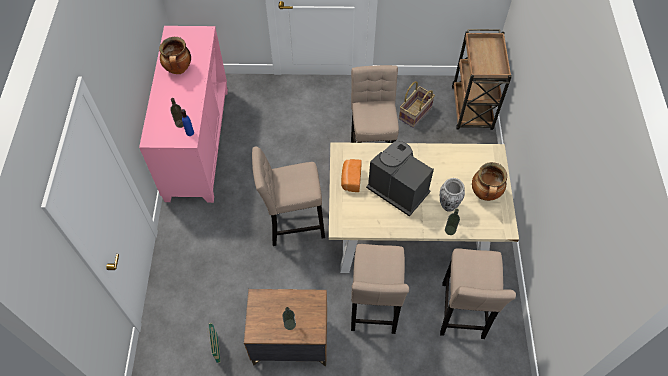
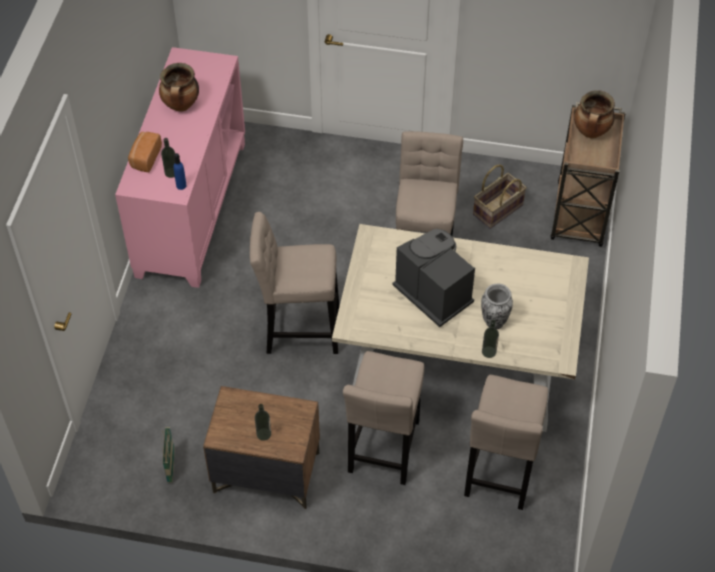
camera: 10 degrees right, 5 degrees down
bread [341,159,362,192] -> bread moved to [128,132,162,172]
cooking pot [472,162,507,201] -> cooking pot moved to [574,90,615,139]

